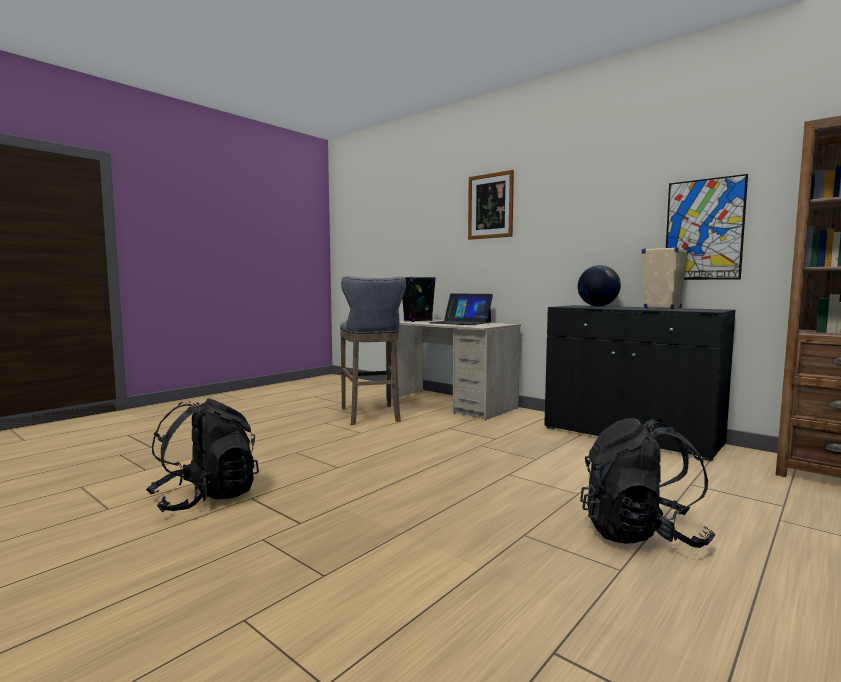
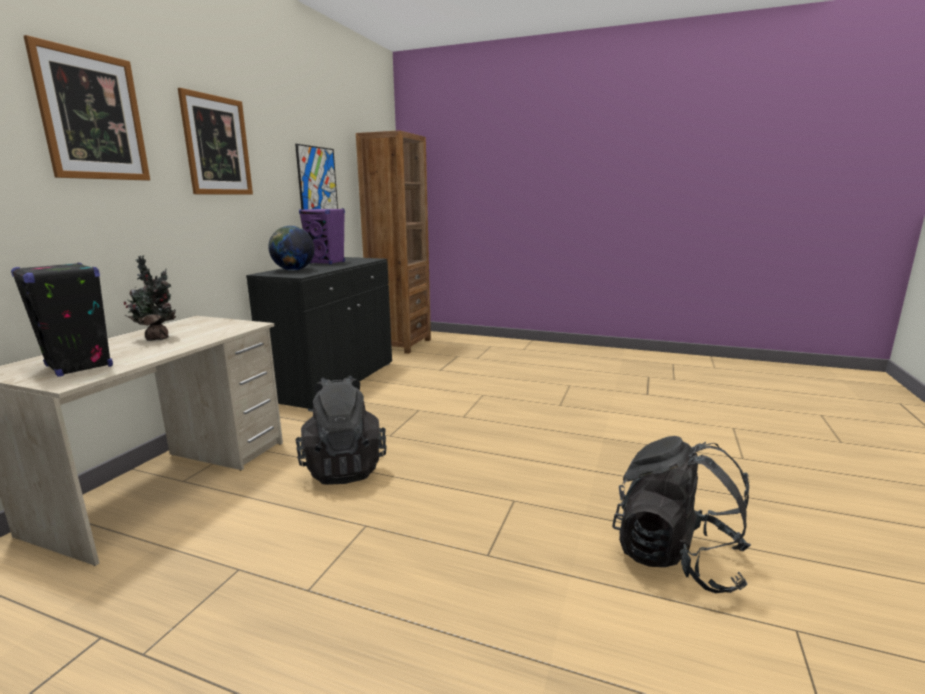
camera: 110 degrees left, 10 degrees up
grey stool [340,276,406,425] -> none
laptop [429,293,493,325] -> potted plant [124,255,176,341]
black backpack [580,418,716,548] -> black backpack moved to [296,375,387,485]
beige speaker [642,247,688,309] -> purple speaker [299,208,345,264]
none -> picture [178,88,253,195]

